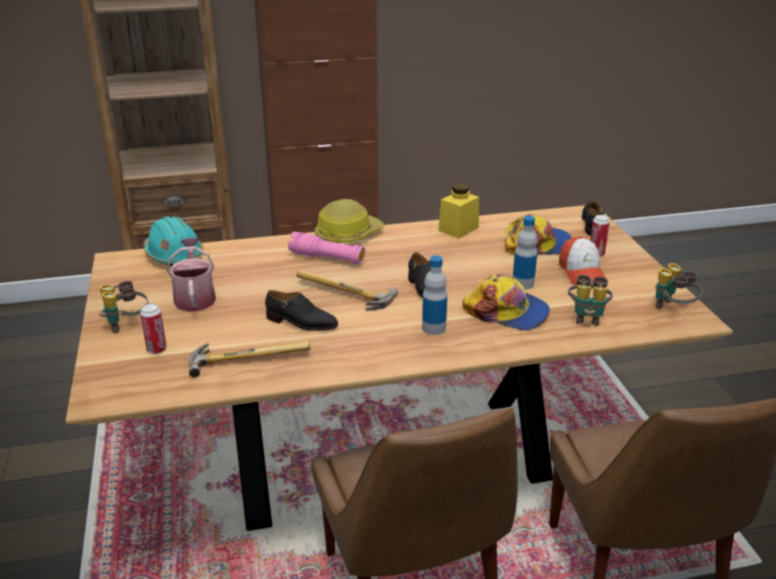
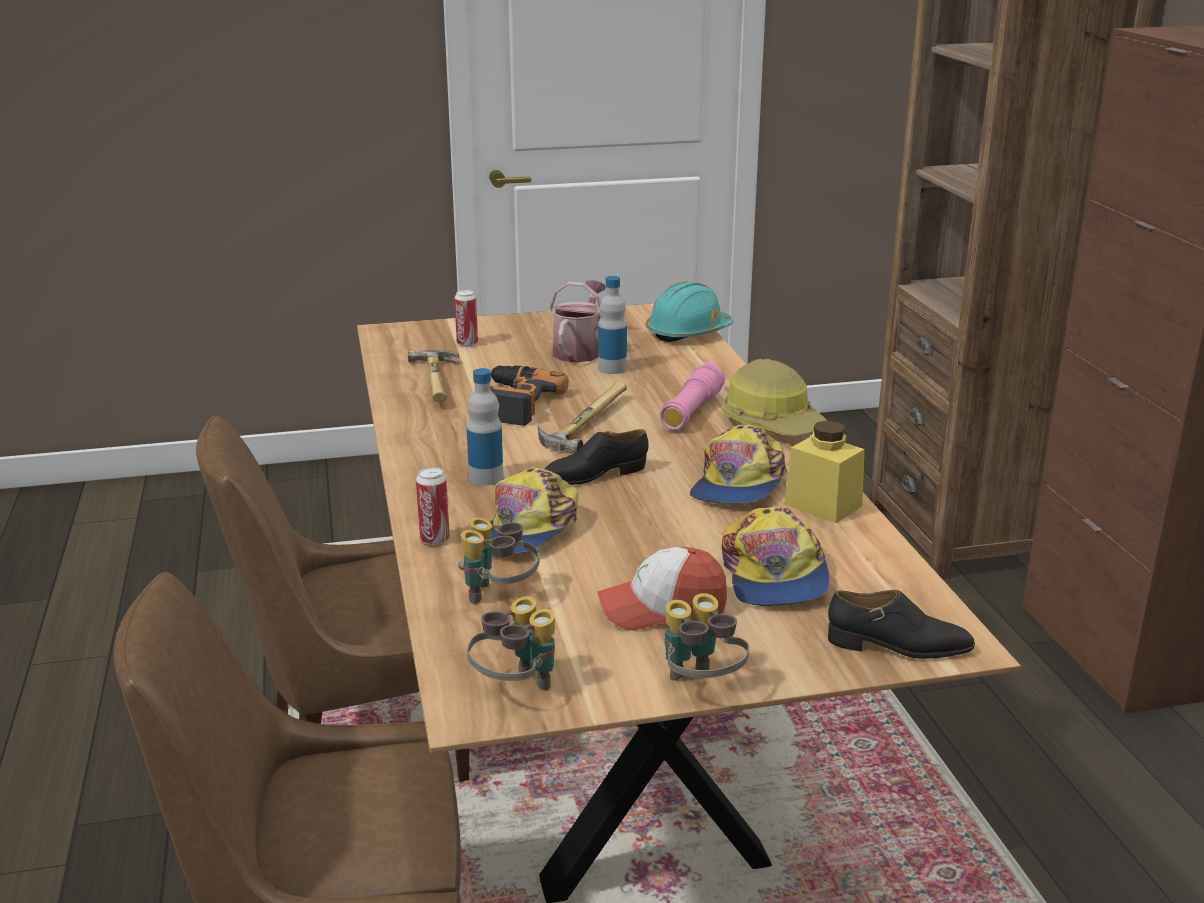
camera: 90 degrees right, 5 degrees down
binoculars [99,281,148,334] -> binoculars moved to [664,593,749,681]
watering can [167,238,216,312] -> watering can turned 60 degrees counterclockwise [550,280,606,363]
black shoe [265,290,338,331] -> power drill [490,365,569,426]
bottle [513,216,538,289] -> bottle moved to [598,276,627,374]
can [590,215,610,257] -> can moved to [416,467,450,545]
none -> cap [690,425,787,504]

